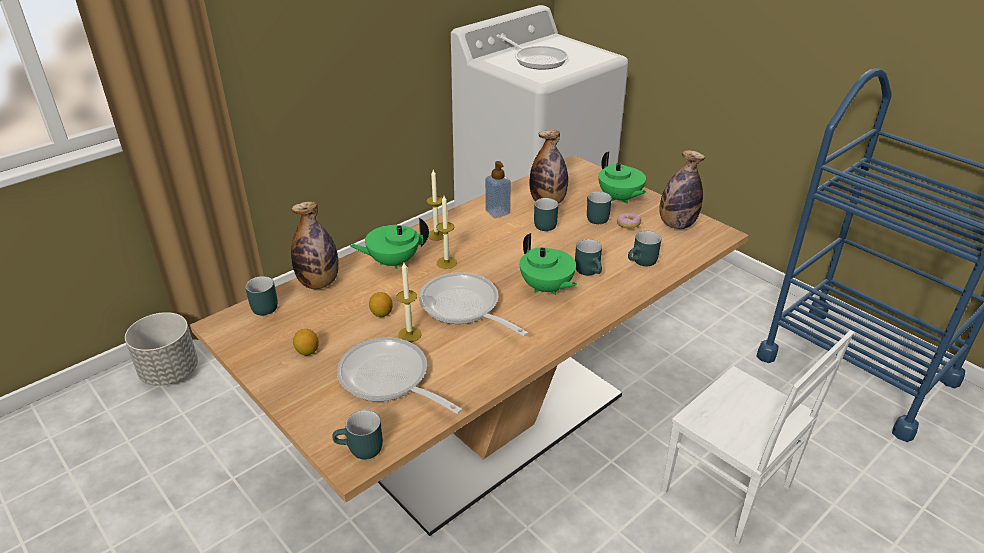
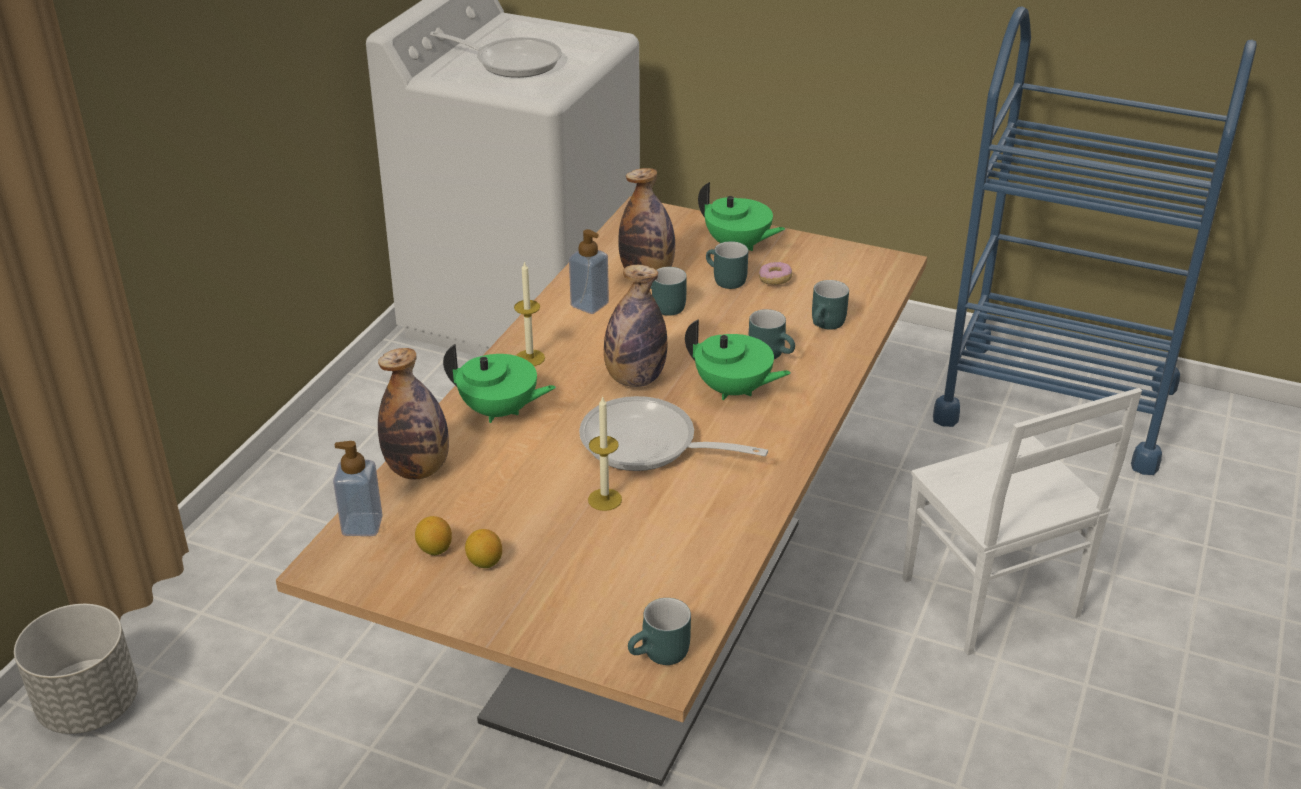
camera: 25 degrees left, 0 degrees up
turquoise mug [245,276,278,316] -> soap dispenser [333,441,383,536]
frying pan [337,337,462,414] -> none
green teapot [350,218,429,269] -> green teapot turned 120 degrees counterclockwise [443,344,556,423]
lemon [369,292,393,317] -> lemon moved to [415,516,452,555]
candle [436,196,457,269] -> none
bottle [660,150,705,229] -> bottle moved to [604,265,667,387]
white chair [662,330,854,545] -> white chair turned 45 degrees clockwise [902,388,1142,655]

